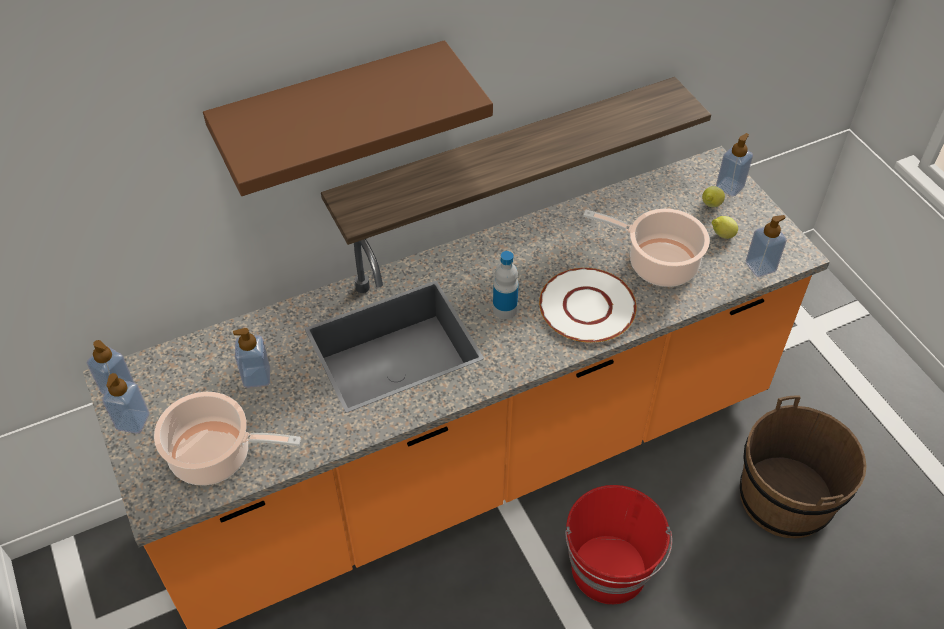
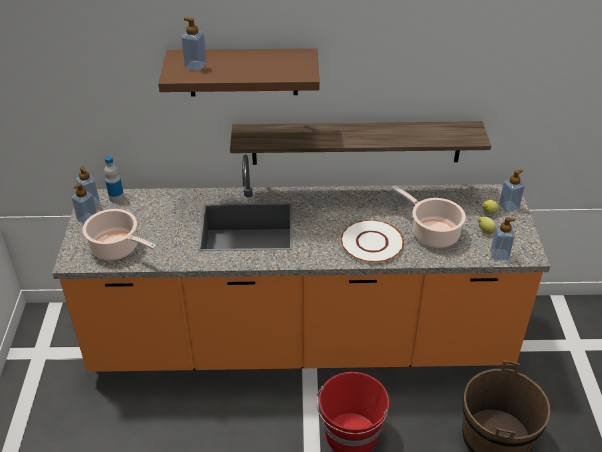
camera: 25 degrees right, 10 degrees down
soap dispenser [233,328,270,388] -> soap dispenser moved to [182,18,207,71]
bottle [493,251,519,319] -> bottle moved to [104,156,124,203]

